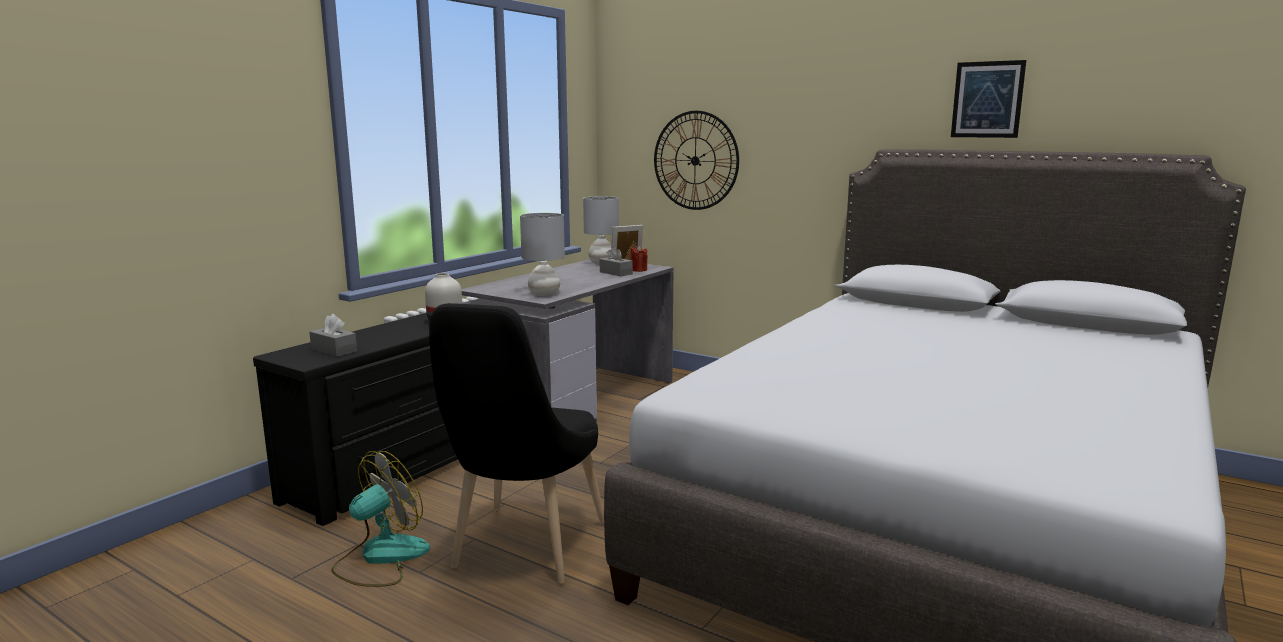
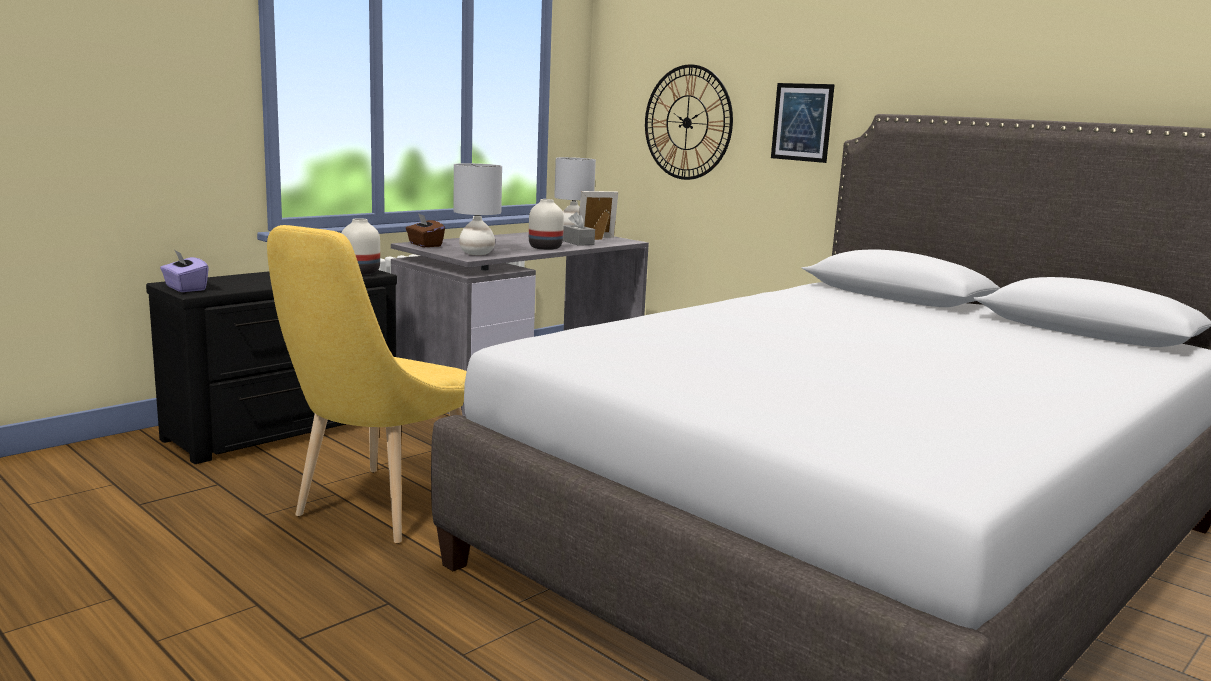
camera: 10 degrees right, 0 degrees up
grey tissue box [309,314,357,357] -> none
fan [331,451,430,587] -> none
black chair [429,303,604,583] -> yellow chair [267,225,467,543]
red candle [631,245,648,272] -> none
picture [951,60,1026,138] -> picture moved to [771,83,835,163]
none -> purple tissue box [160,249,209,292]
none -> brown tissue box [406,213,445,247]
none -> white vase [529,199,564,250]

